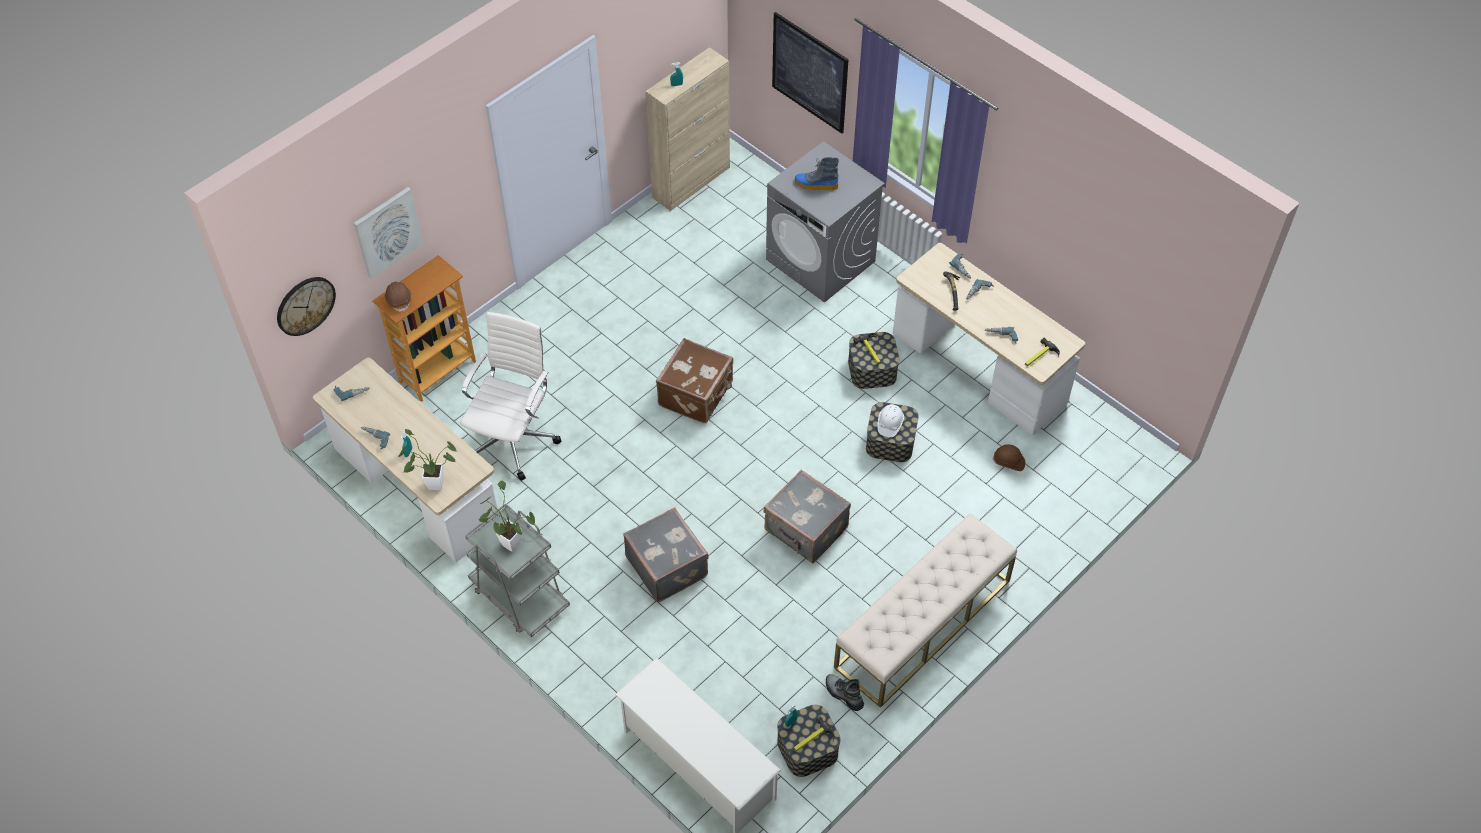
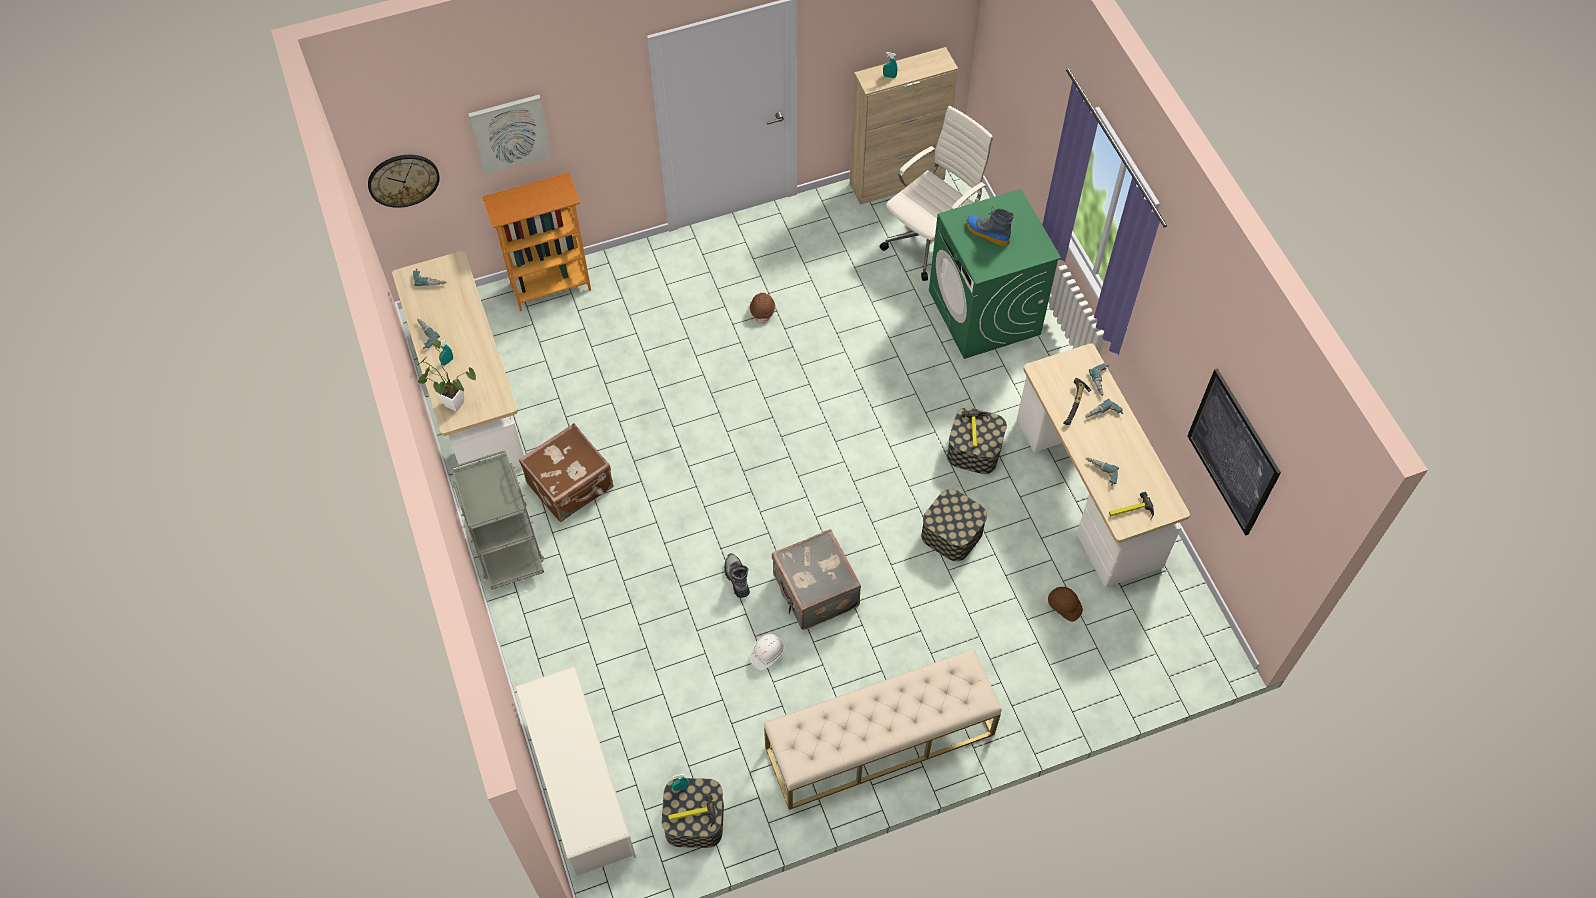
camera: 25 degrees right, 5 degrees up
brown hard hat [385,282,411,312] -> brown hard hat moved to [750,293,775,324]
white office chair [460,312,562,481] -> white office chair moved to [880,106,993,281]
potted plant [479,481,535,552] -> none
grey suitcase [623,507,709,602] -> none
brown suitcase [656,338,733,423] -> brown suitcase moved to [519,423,614,522]
grey washing machine [766,141,885,303] -> green washing machine [929,189,1061,359]
picture [772,12,849,134] -> picture moved to [1187,369,1281,536]
boot [826,674,864,711] -> boot moved to [724,553,750,598]
white hard hat [877,405,904,437] -> white hard hat moved to [749,634,785,670]

